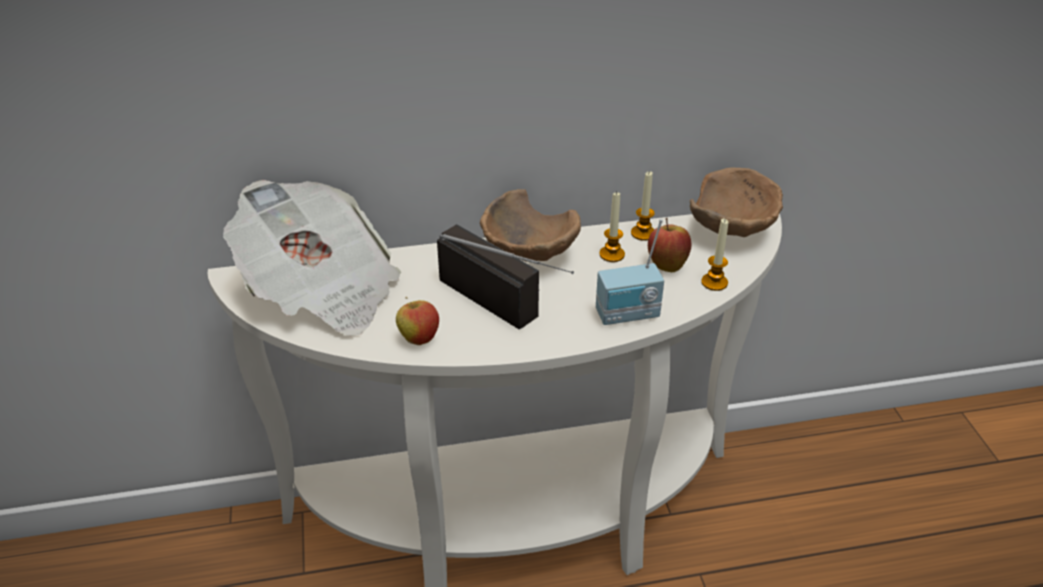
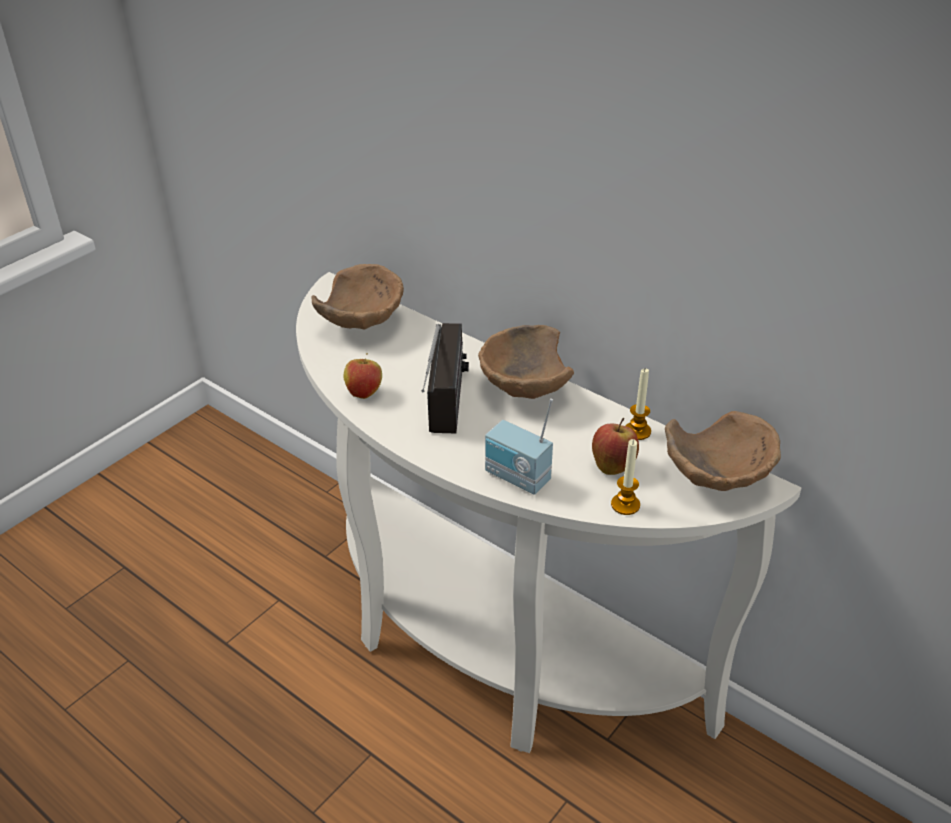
camera: 50 degrees right, 0 degrees up
newspaper [223,180,401,336] -> brown bowl [311,264,404,329]
candle [599,191,625,262] -> none

